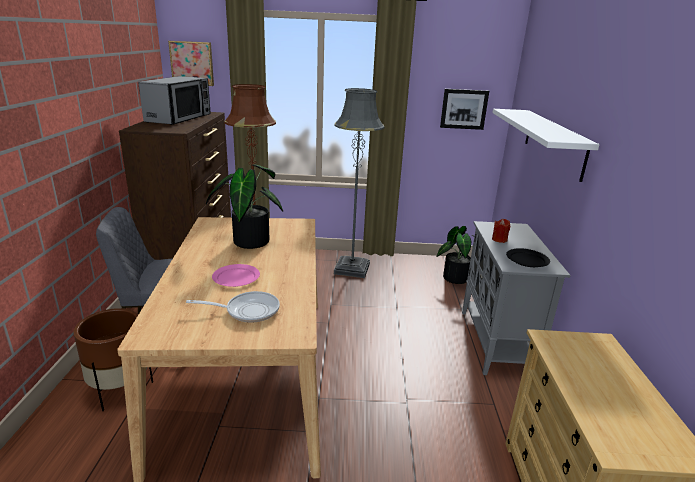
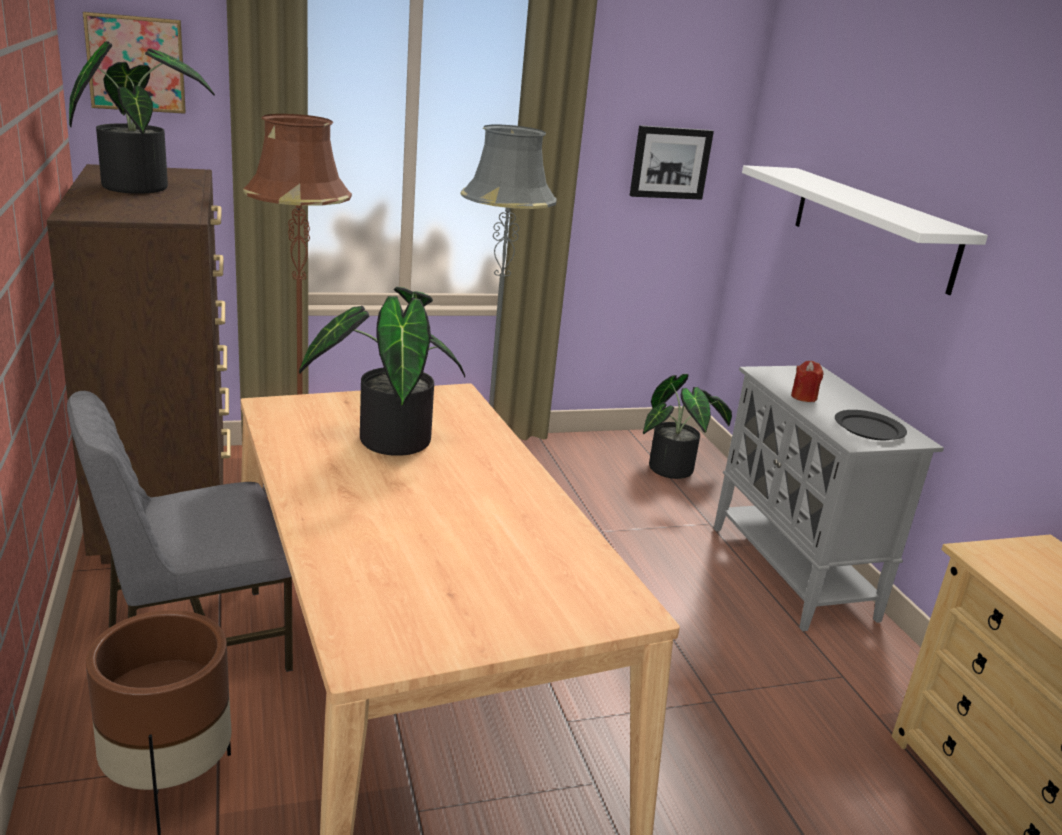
camera: 20 degrees left, 0 degrees up
microwave [138,76,211,125] -> potted plant [69,41,215,194]
frying pan [186,291,280,323] -> none
pink plate [212,264,260,287] -> none

